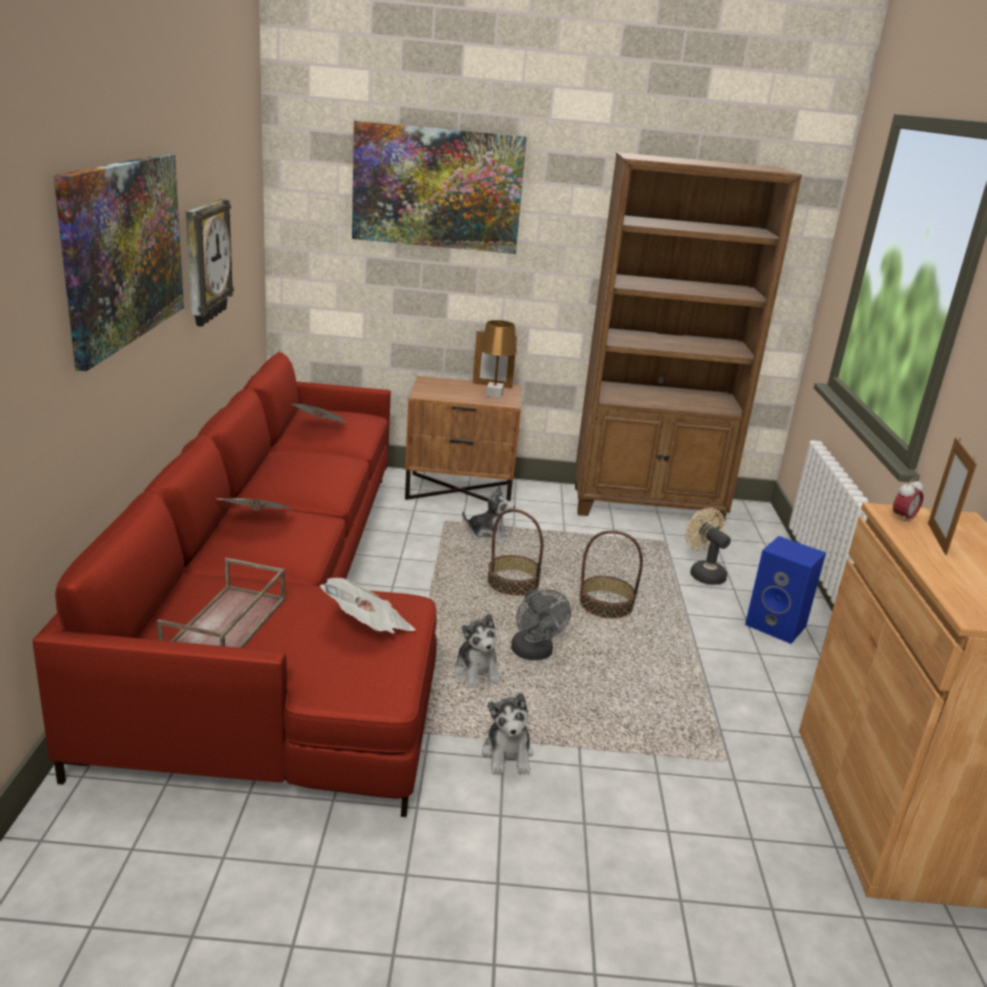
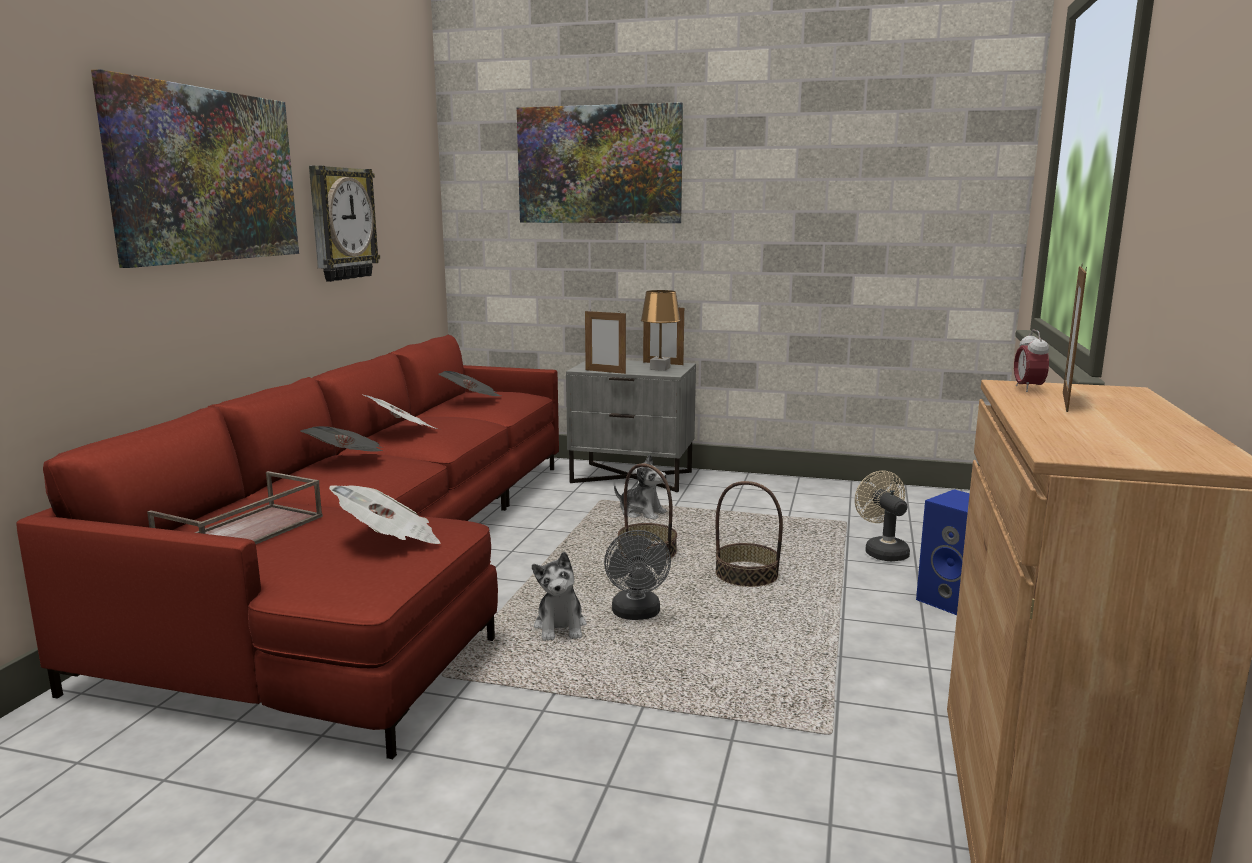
camera: 15 degrees right, 10 degrees down
brown nightstand [405,376,522,502] -> grey nightstand [566,360,696,492]
plush toy [482,693,533,774] -> none
brown bookcase [575,152,802,526] -> none
alarm clock [893,477,924,523] -> alarm clock turned 120 degrees clockwise [1014,329,1049,392]
none -> newspaper [361,394,437,429]
none -> picture frame [585,309,626,374]

